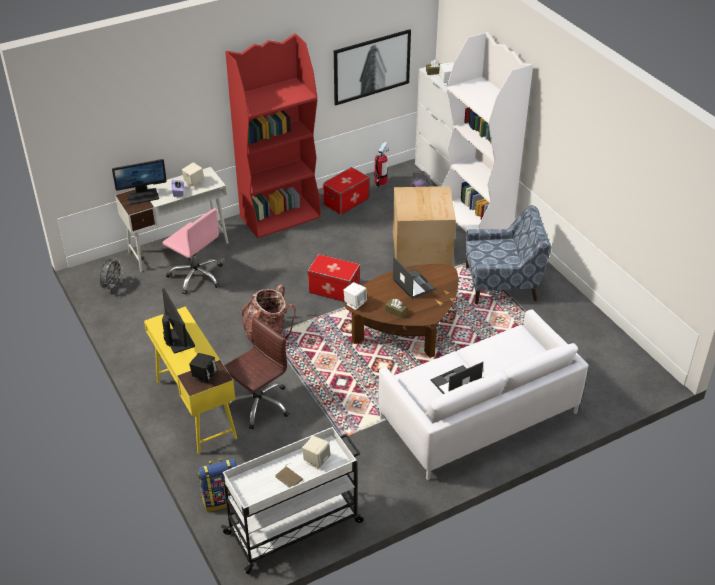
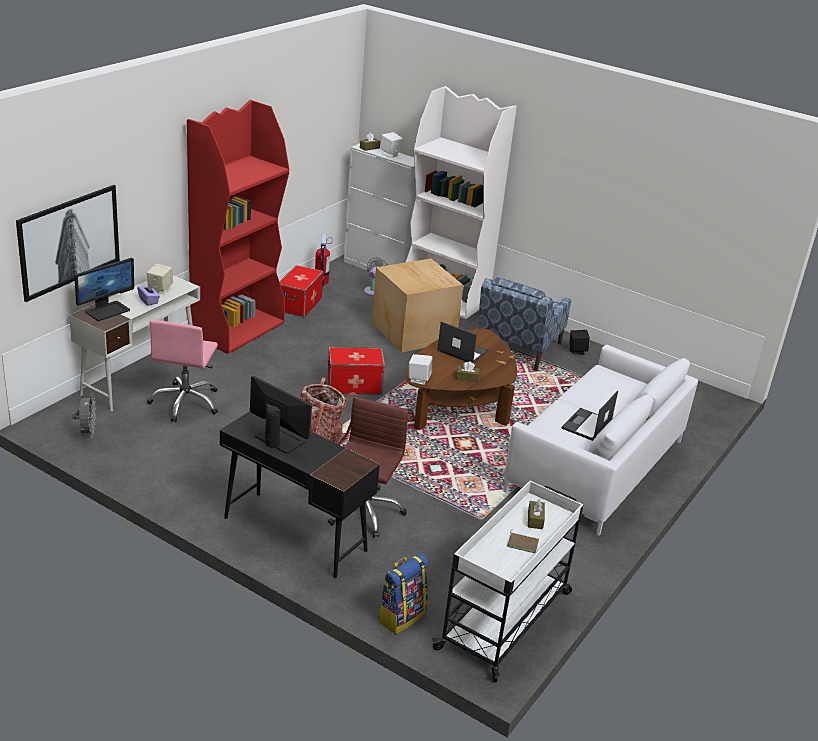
camera: 30 degrees left, 10 degrees down
yellow desk [144,306,237,454] -> black desk [220,411,380,578]
pink office chair [162,208,223,295] -> pink office chair turned 90 degrees clockwise [147,320,218,422]
black speaker [189,353,217,383] -> black speaker moved to [569,330,590,355]
beige speaker [302,436,331,469] -> brown tissue box [528,499,545,529]
picture [334,29,411,106] -> picture moved to [16,185,120,302]
blue armchair [465,205,552,305] -> blue armchair turned 150 degrees clockwise [479,277,571,371]

